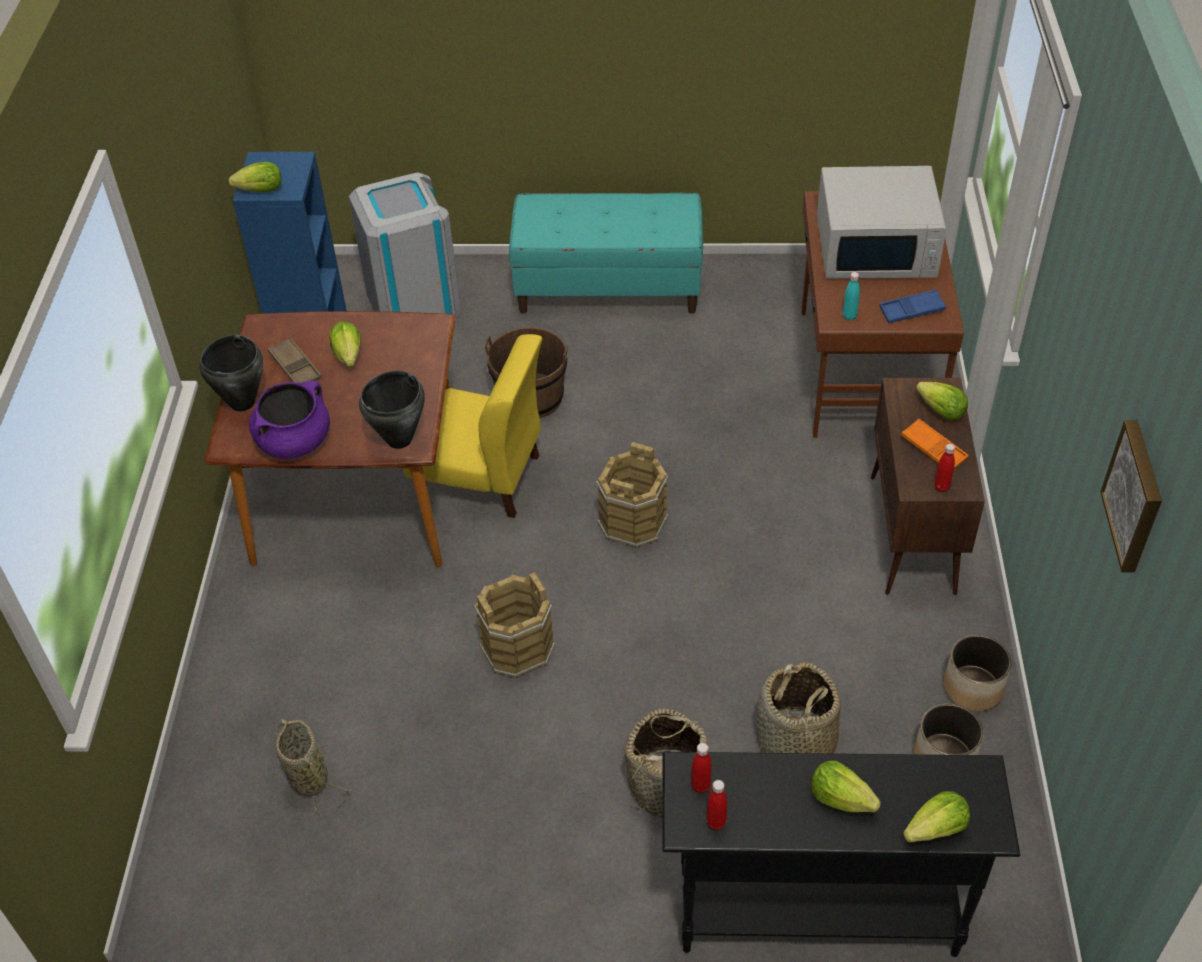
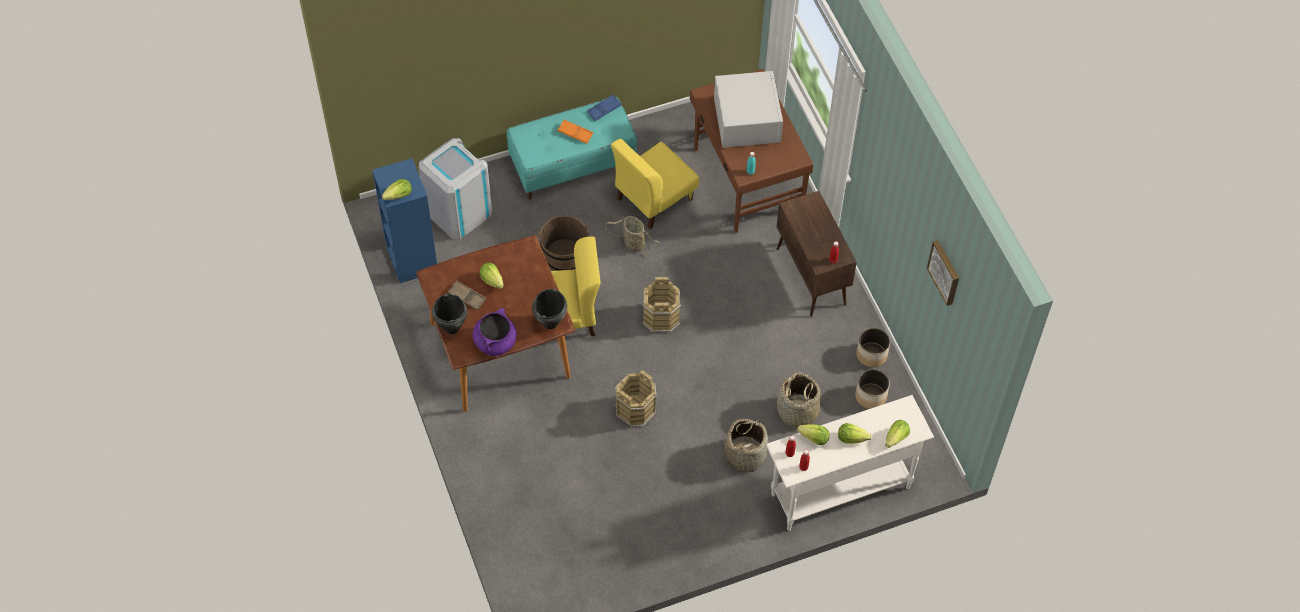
camera: 25 degrees left, 10 degrees up
basket [276,719,351,816] -> basket moved to [605,216,660,257]
black console table [663,752,1020,957] -> white console table [766,395,934,531]
white microwave [817,166,946,279] -> white microwave turned 75 degrees counterclockwise [714,71,783,148]
blue tray [880,289,946,323] -> blue tray moved to [587,94,622,121]
orange tray [901,419,969,469] -> orange tray moved to [558,120,593,144]
lettuce [916,382,968,420] -> lettuce moved to [797,424,830,445]
none -> yellow chair [611,139,699,229]

